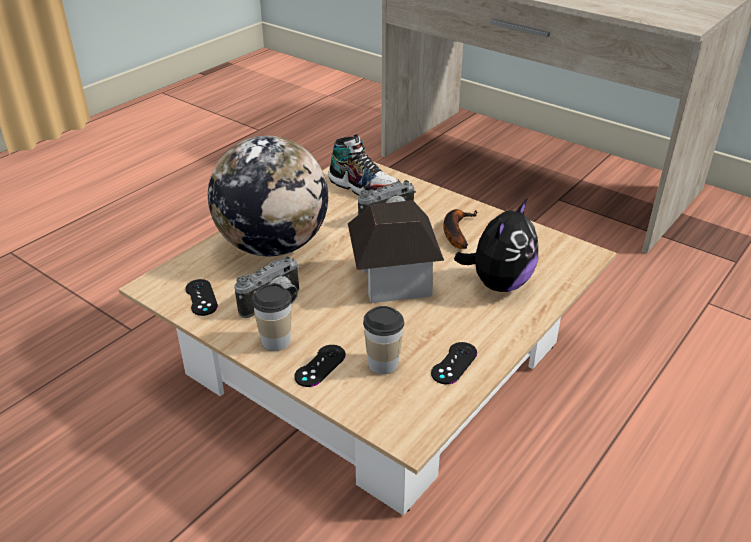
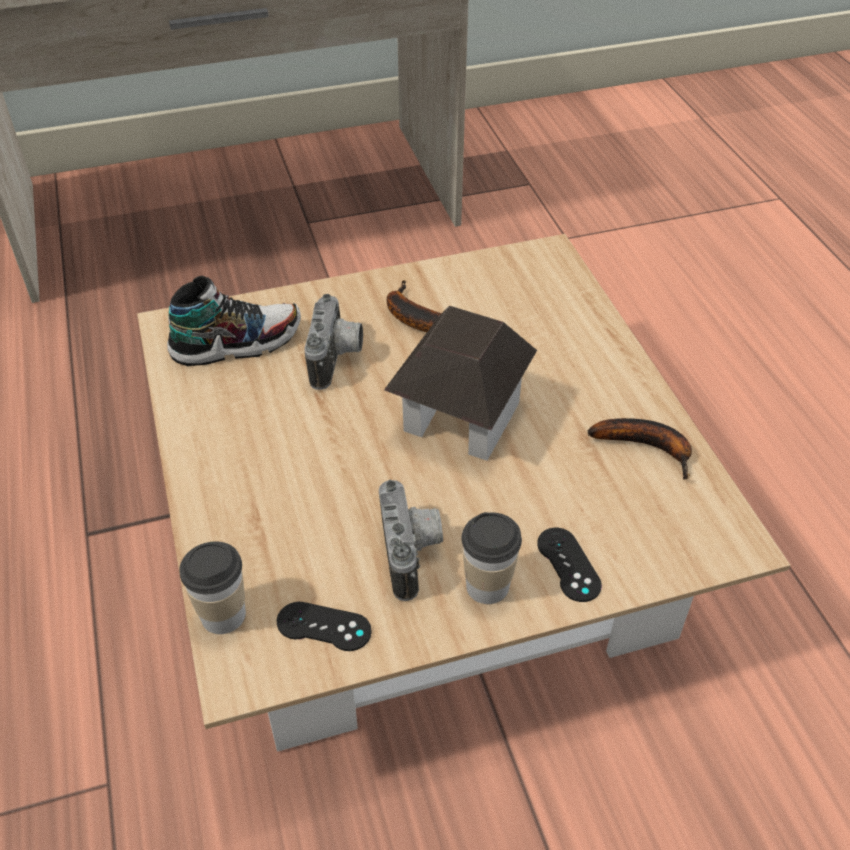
camera: 55 degrees left, 10 degrees up
globe [208,136,328,256] -> none
cup [363,306,404,374] -> cup moved to [179,541,246,634]
black game controller [431,342,477,384] -> banana [588,418,692,480]
plush toy [454,198,538,292] -> none

